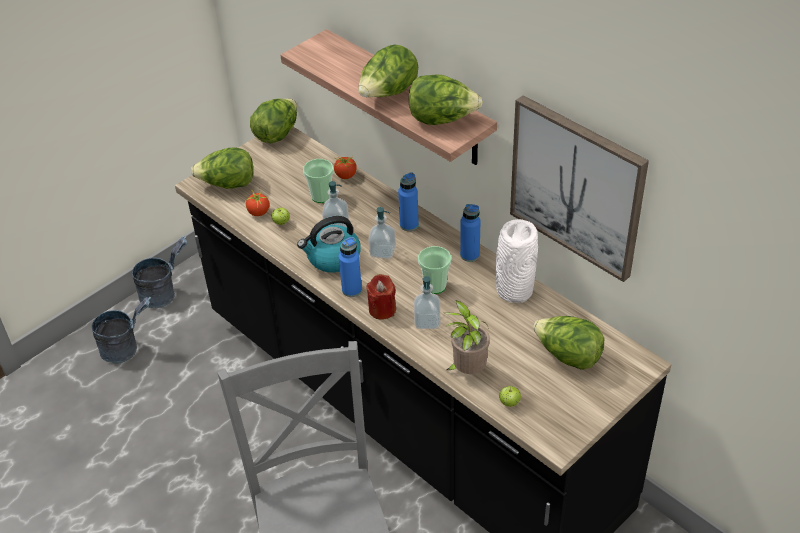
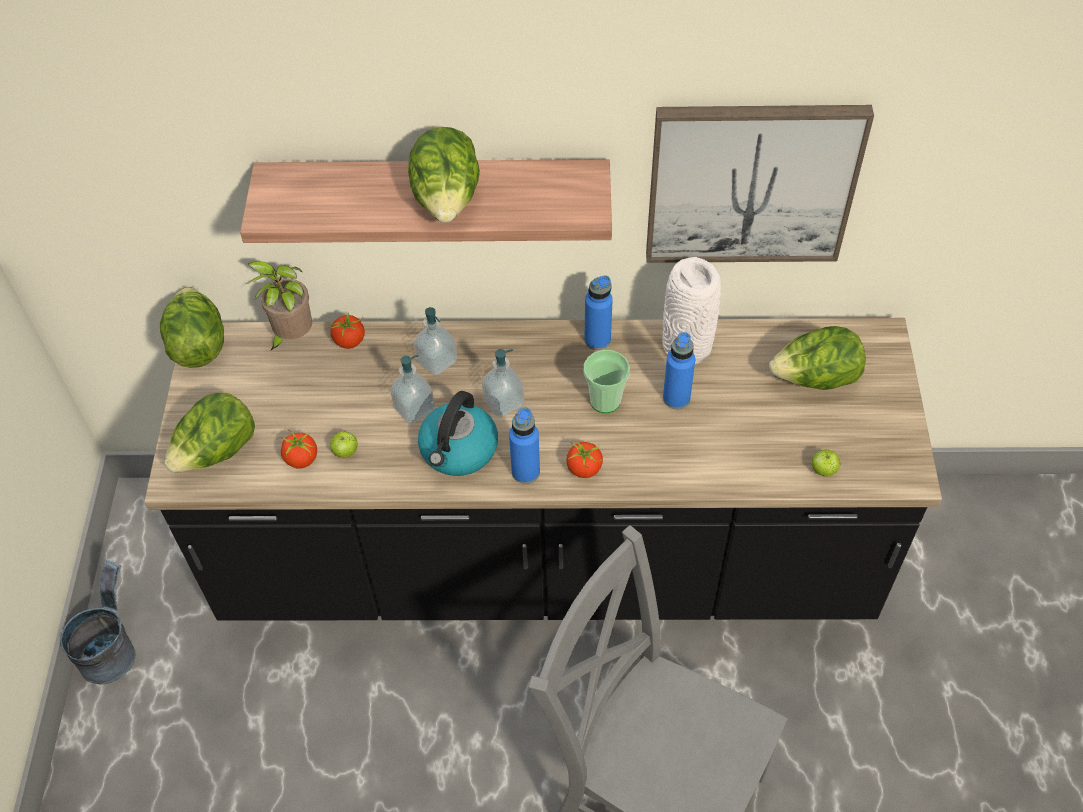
camera: 45 degrees left, 10 degrees up
grey bucket [91,297,151,363] -> none
cup [303,159,334,203] -> none
red candle [366,274,396,320] -> tomato [567,439,603,478]
blue bottle [398,173,419,231] -> blue bottle moved to [663,332,695,409]
lettuce [409,74,483,125] -> none
soap dispenser [414,276,440,329] -> soap dispenser moved to [414,307,457,375]
potted plant [442,301,490,374] -> potted plant moved to [246,261,312,350]

